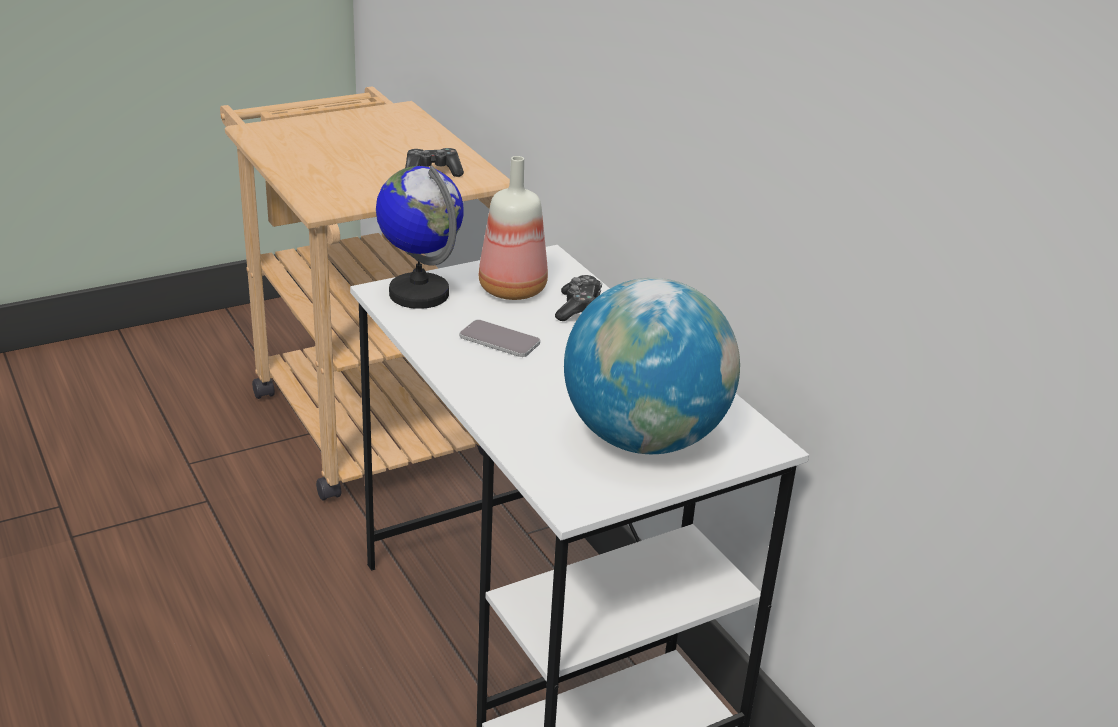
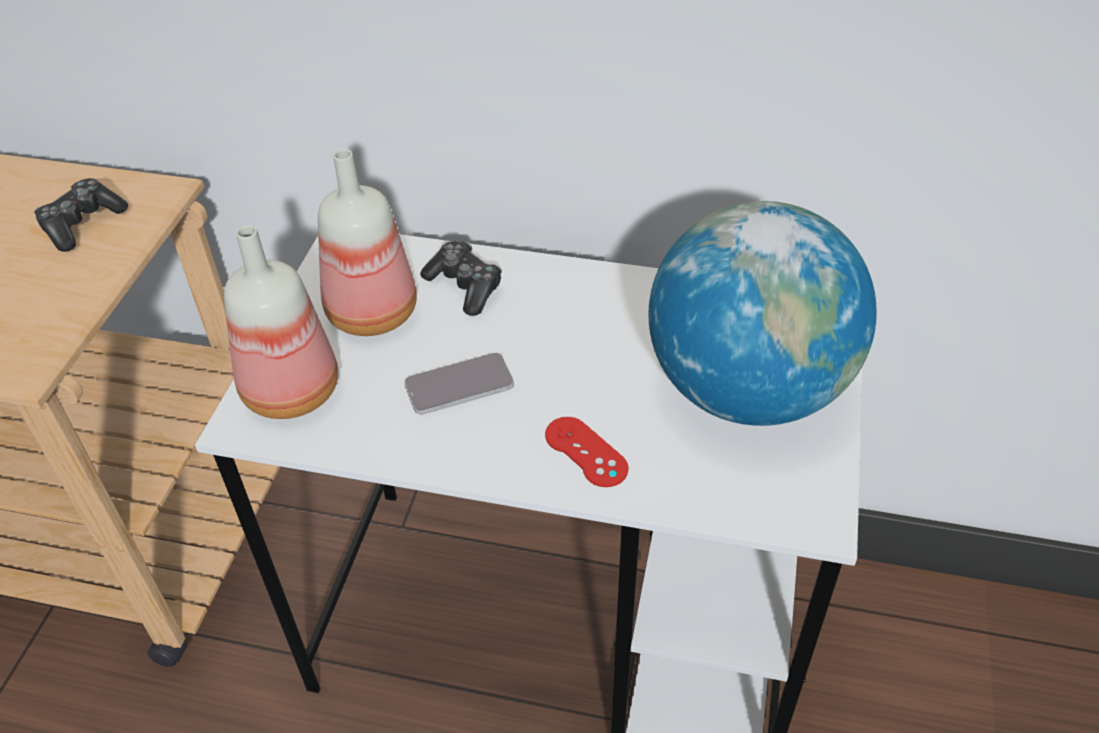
camera: 45 degrees left, 15 degrees up
globe [376,165,464,309] -> bottle [224,225,338,419]
none -> red game controller [545,417,629,487]

